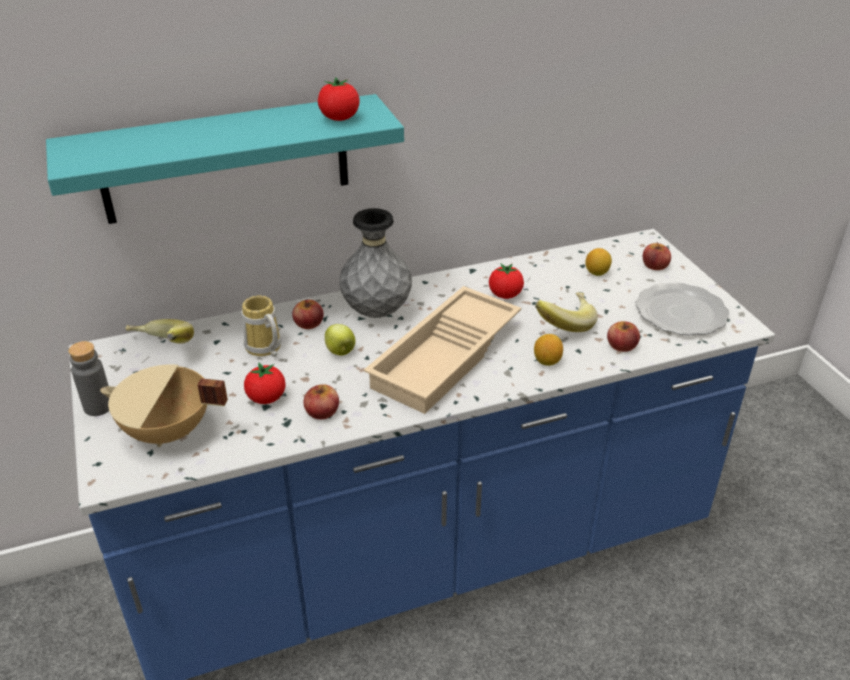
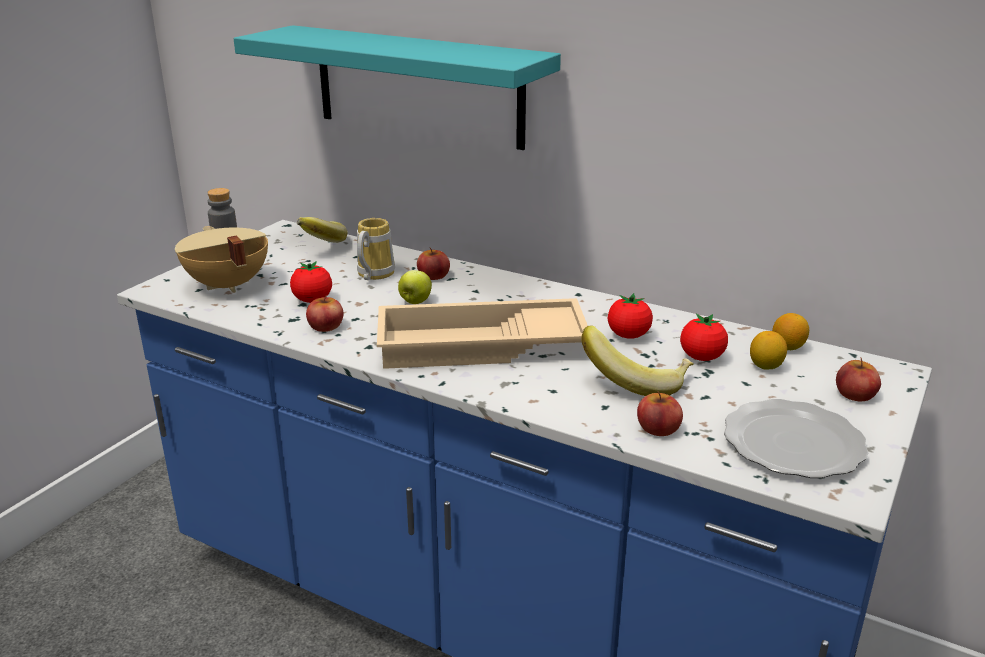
camera: 50 degrees right, 10 degrees down
tomato [318,77,360,121] -> tomato moved to [680,314,728,361]
grey vase [339,208,412,318] -> none
lemon [534,334,563,366] -> lemon moved to [772,313,809,350]

